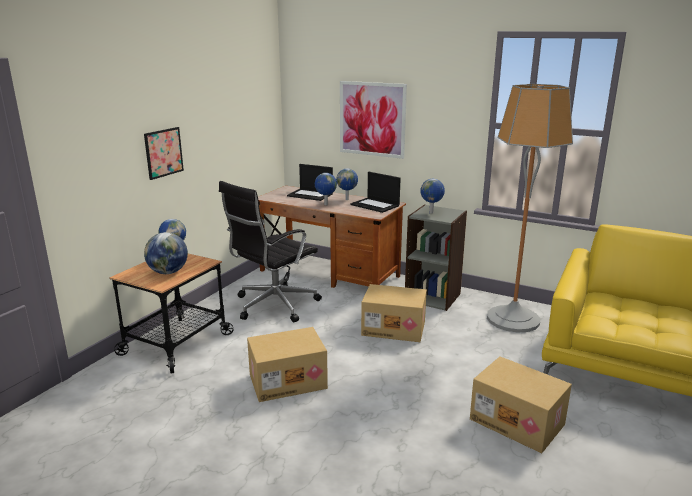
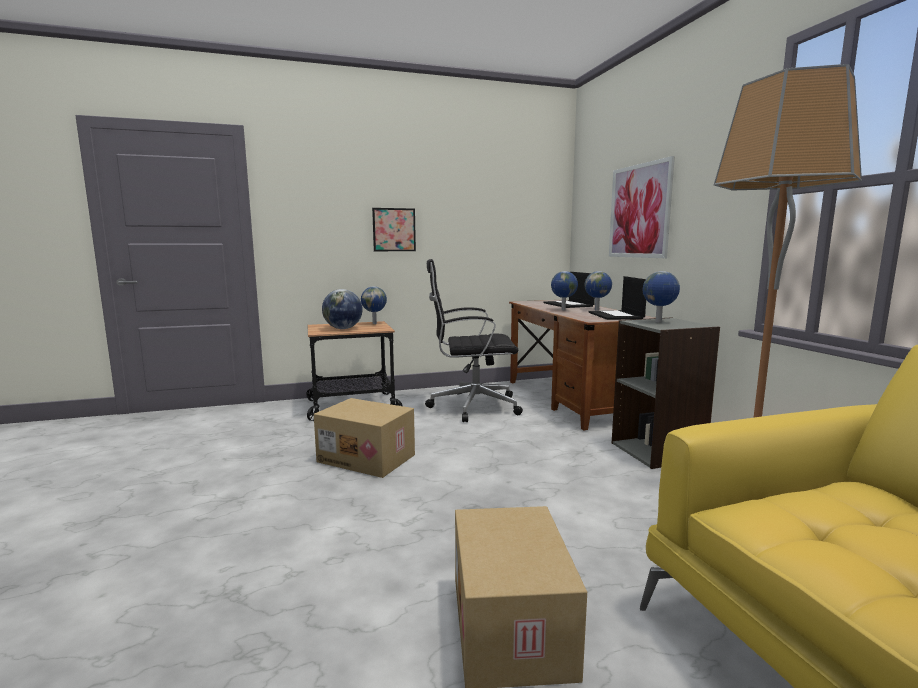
camera: 45 degrees right, 10 degrees down
cardboard box [361,284,427,342] -> none

